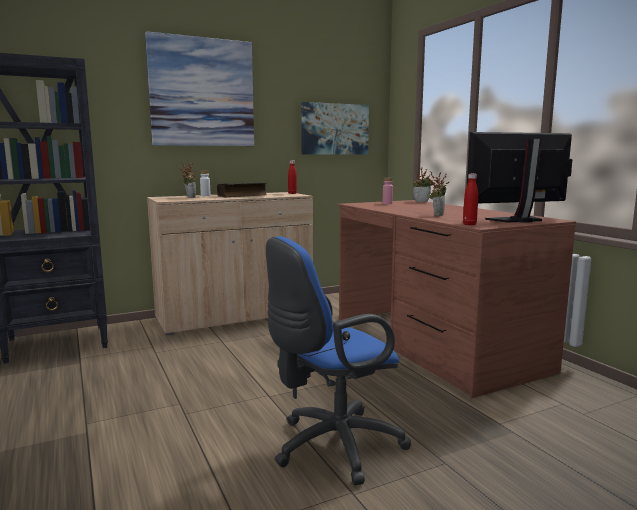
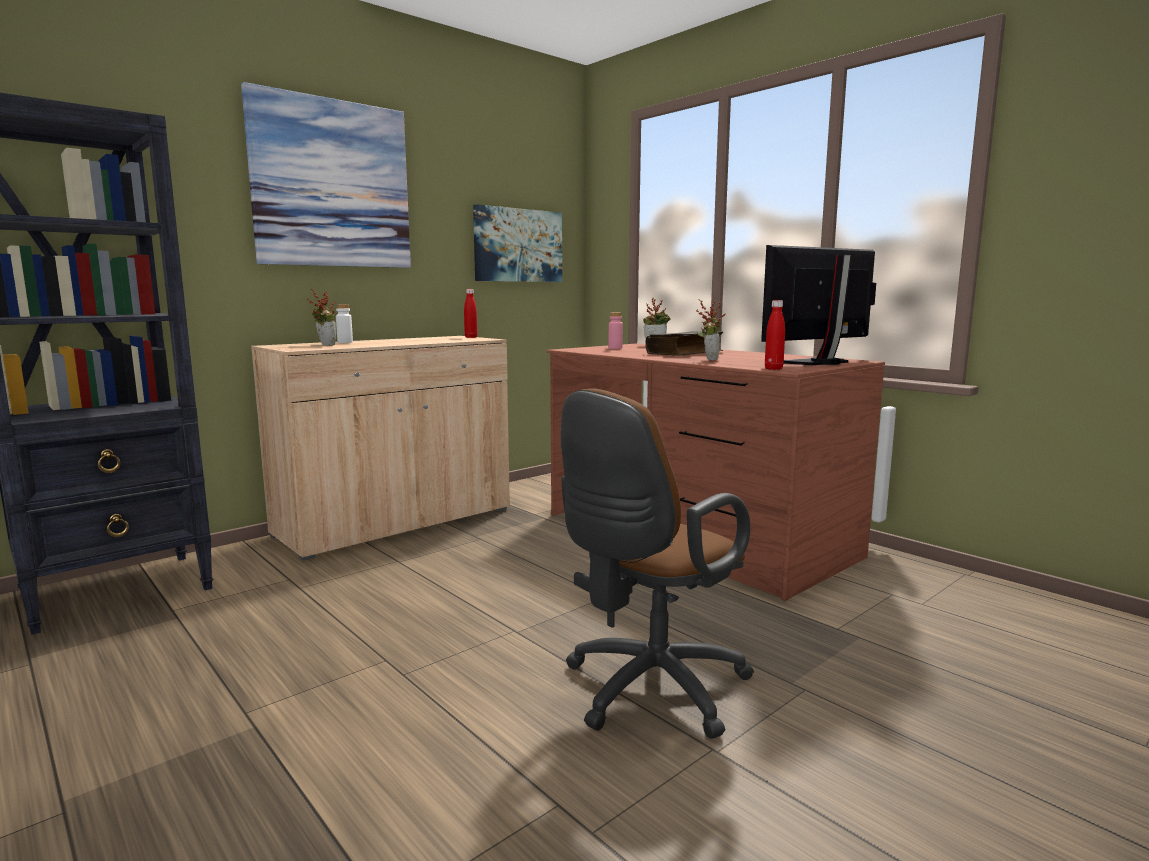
camera: 15 degrees left, 0 degrees up
book [217,182,267,197] -> book moved to [645,331,723,356]
blue office chair [266,236,411,485] -> brown office chair [561,388,754,739]

